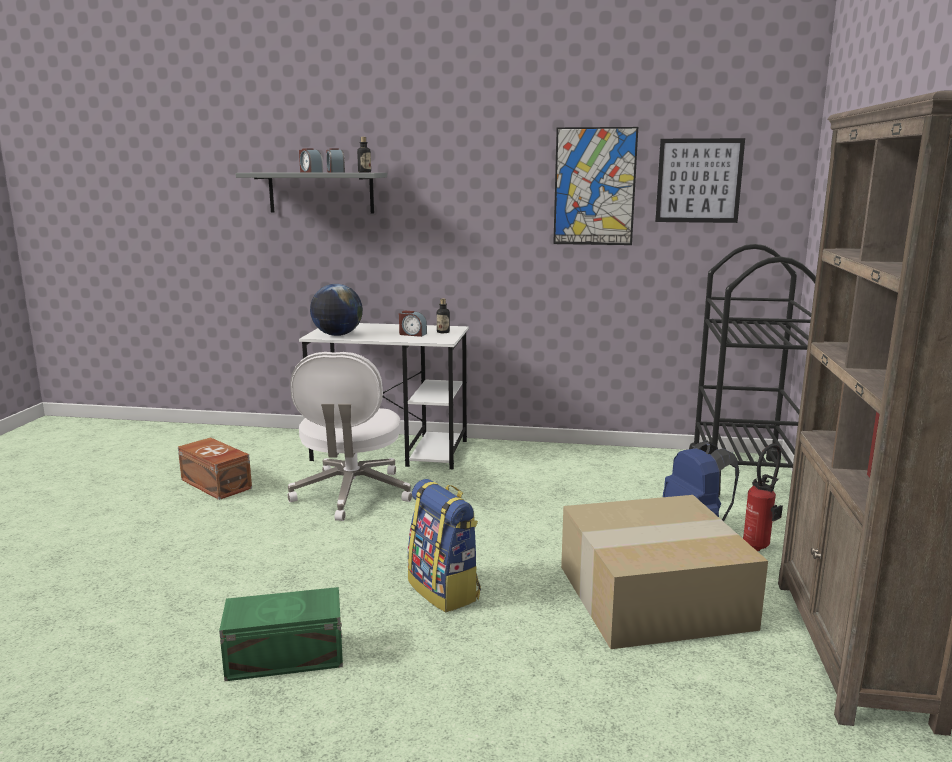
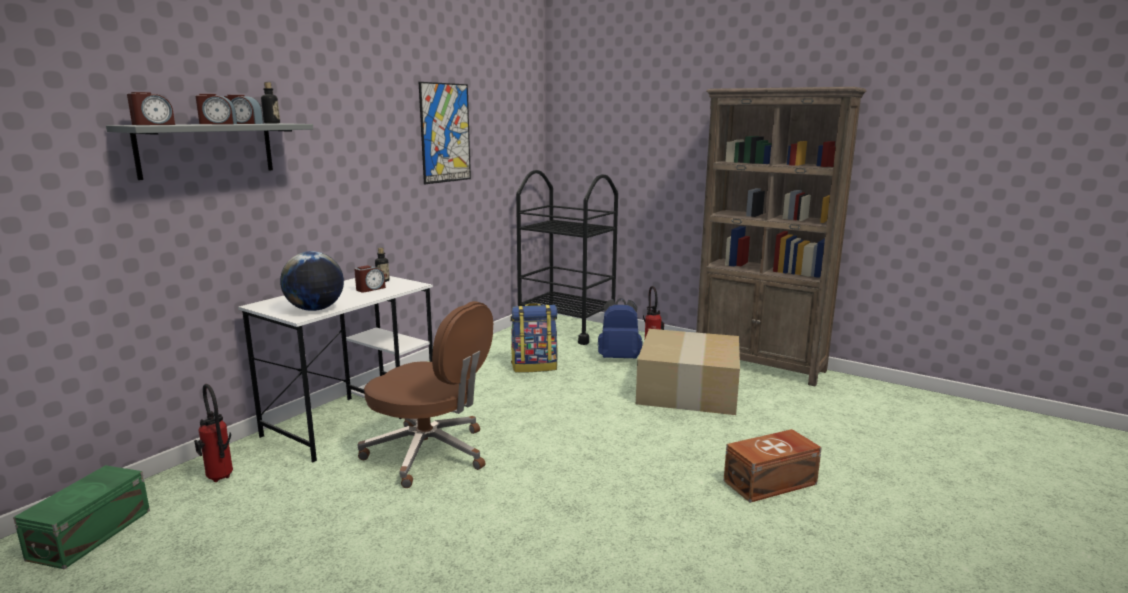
camera: 65 degrees left, 0 degrees up
brown storage box [178,437,252,500] -> brown storage box moved to [724,429,822,503]
green storage box [219,587,343,681] -> green storage box moved to [13,465,150,569]
white office chair [288,352,412,521] -> brown office chair [357,301,493,488]
backpack [407,479,481,612] -> backpack moved to [510,303,558,373]
picture [655,138,745,223] -> none
none -> alarm clock [127,92,175,125]
none -> fire extinguisher [194,384,233,482]

